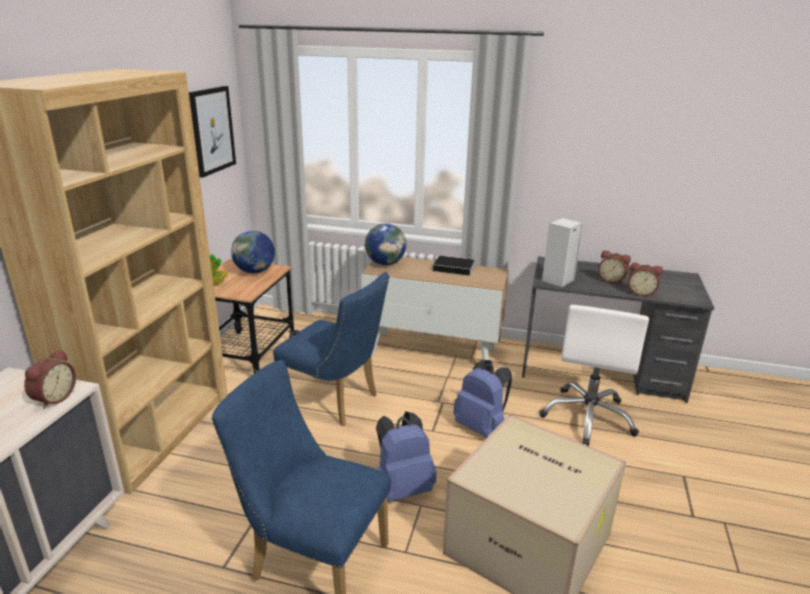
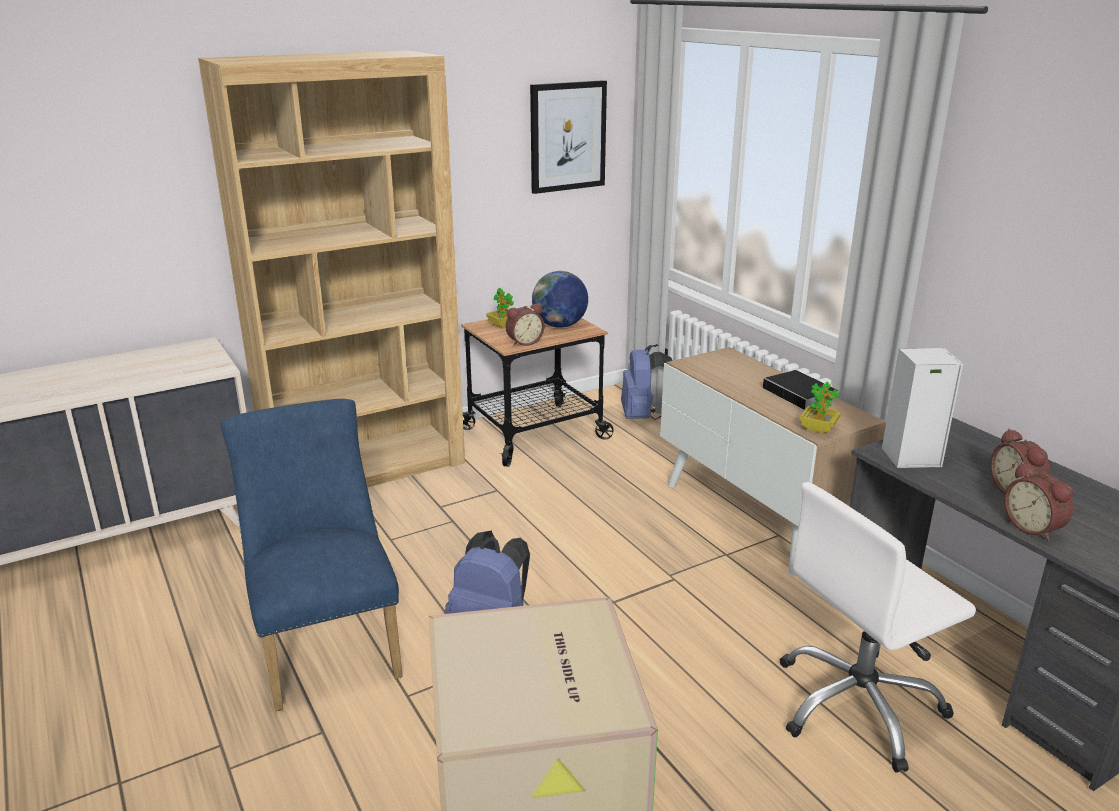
camera: 45 degrees right, 0 degrees up
alarm clock [24,349,76,409] -> alarm clock moved to [506,304,544,346]
blue chair [273,272,389,426] -> none
globe [365,223,406,265] -> none
blue backpack [453,360,512,438] -> blue backpack moved to [621,344,673,420]
none -> potted plant [800,382,841,433]

